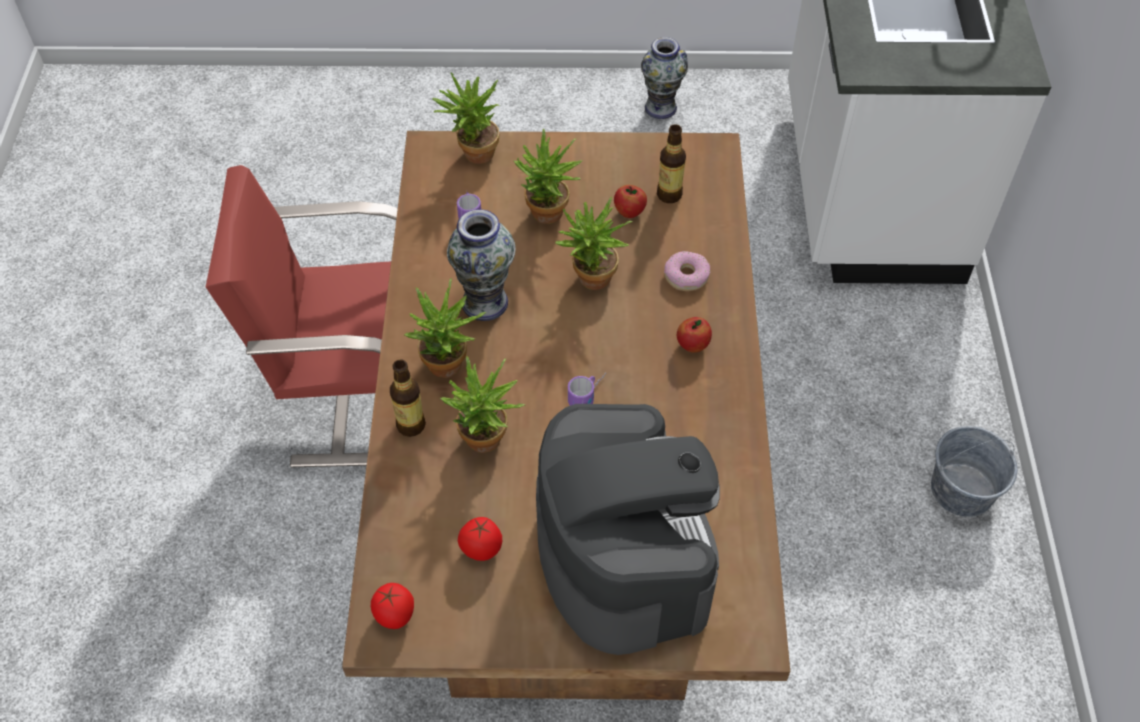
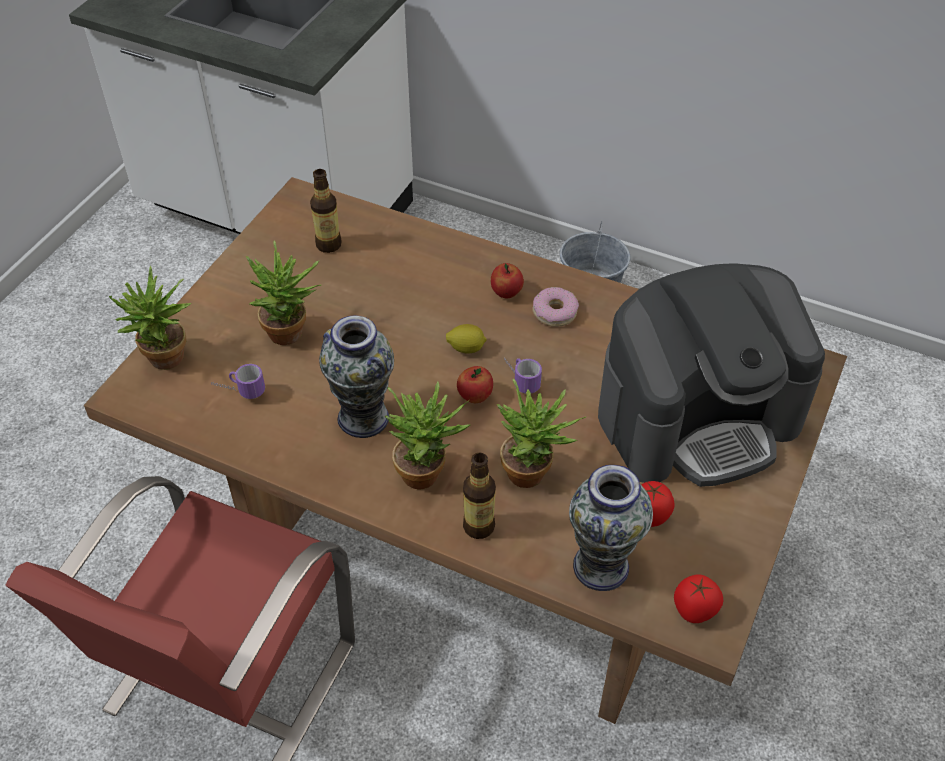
camera: 65 degrees left, 5 degrees down
coffee machine [536,404,720,655] -> coffee machine turned 150 degrees clockwise [598,263,825,487]
potted plant [555,197,633,290] -> none
apple [614,185,647,218] -> apple moved to [457,366,493,403]
vase [641,37,688,119] -> vase moved to [569,465,653,591]
donut [664,251,711,291] -> donut moved to [532,287,579,327]
none -> lemon [446,324,487,354]

